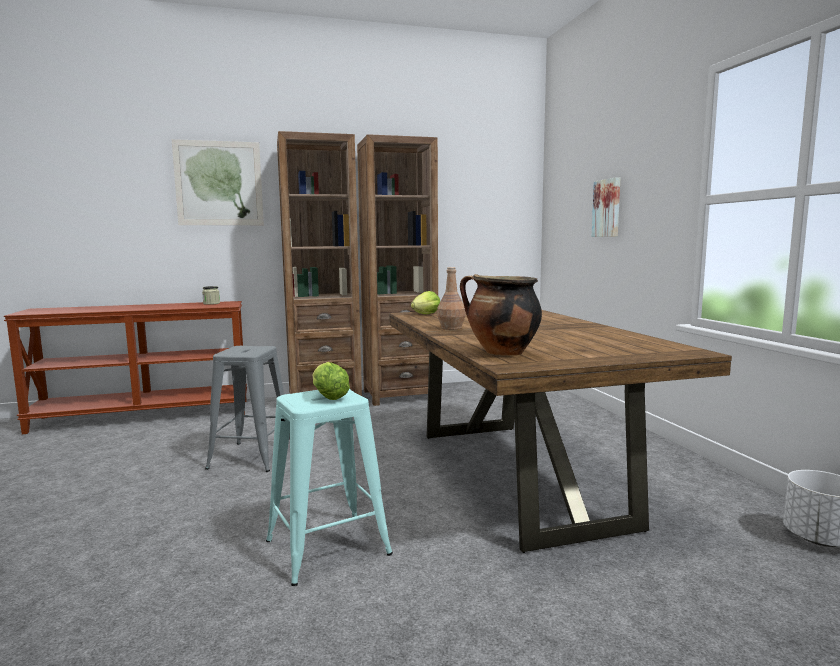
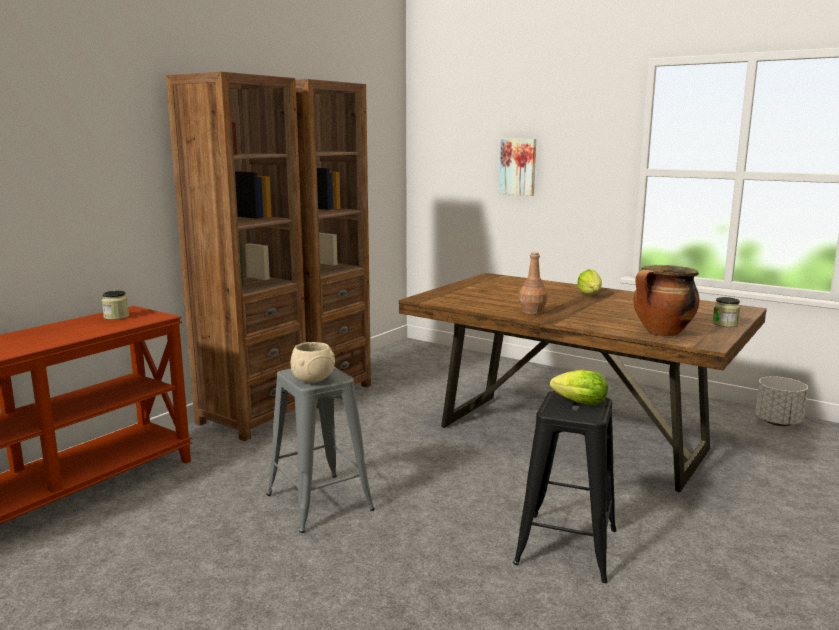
camera: 40 degrees left, 5 degrees up
picture [172,139,264,225] -> none
turquoise stool [266,389,393,586] -> black stool [513,391,617,583]
lettuce [411,291,440,314] -> lettuce moved to [577,269,602,295]
none -> beige bowl [291,342,335,383]
none -> jar [712,297,740,327]

